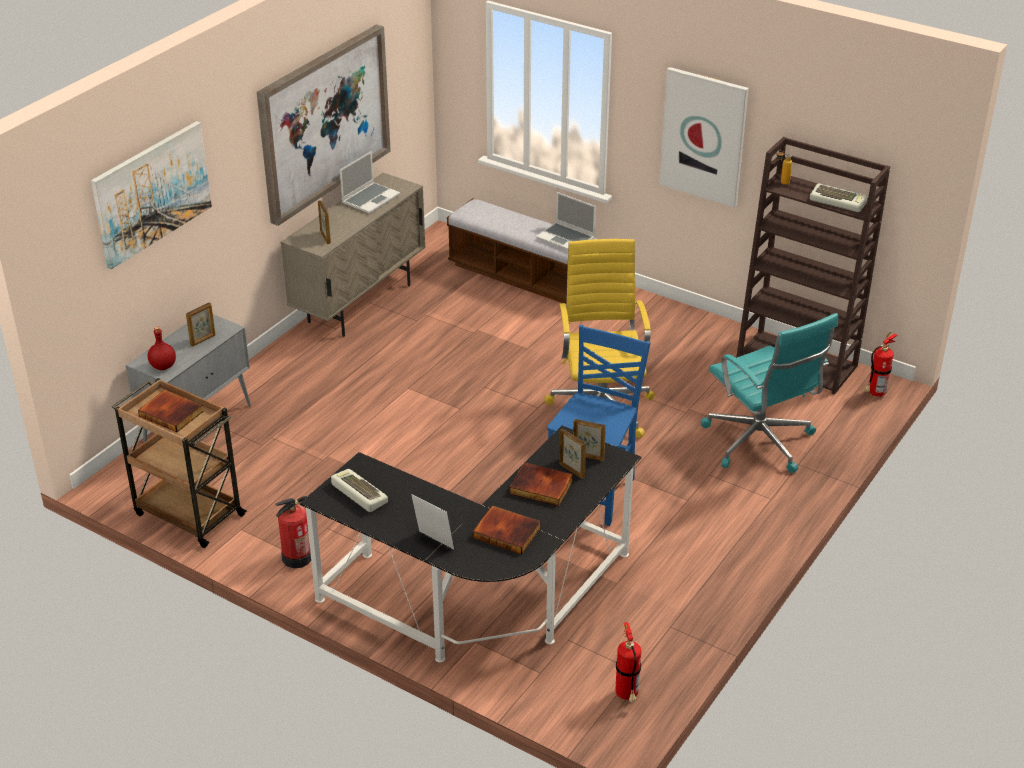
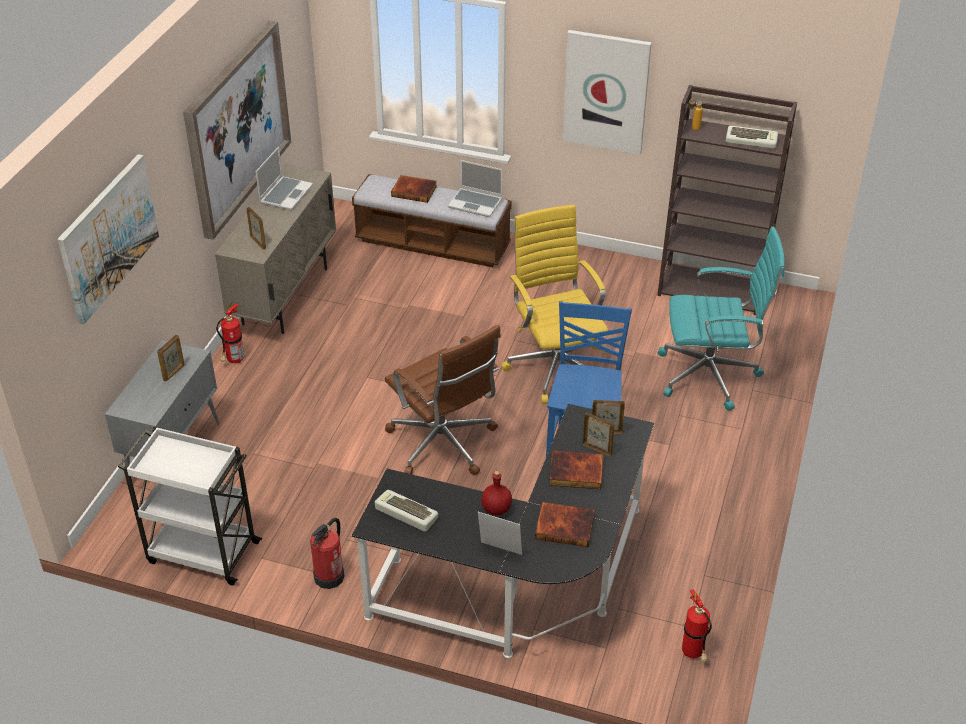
camera: 15 degrees left, 5 degrees up
brown cart [112,378,247,548] -> white cart [118,426,262,585]
book [138,390,204,432] -> book moved to [391,175,437,203]
red bottle [148,327,176,370] -> red bottle moved to [481,471,512,515]
turquoise office chair [701,313,838,473] -> turquoise office chair turned 45 degrees counterclockwise [658,227,785,411]
fire extinguisher [864,332,897,397] -> fire extinguisher moved to [216,303,244,363]
none -> brown office chair [385,325,501,475]

